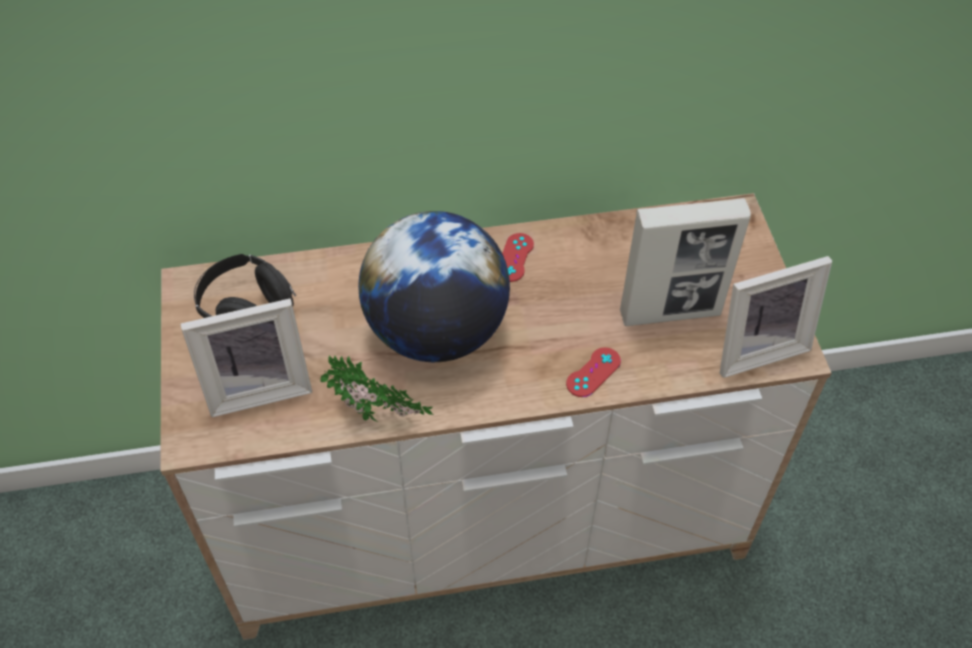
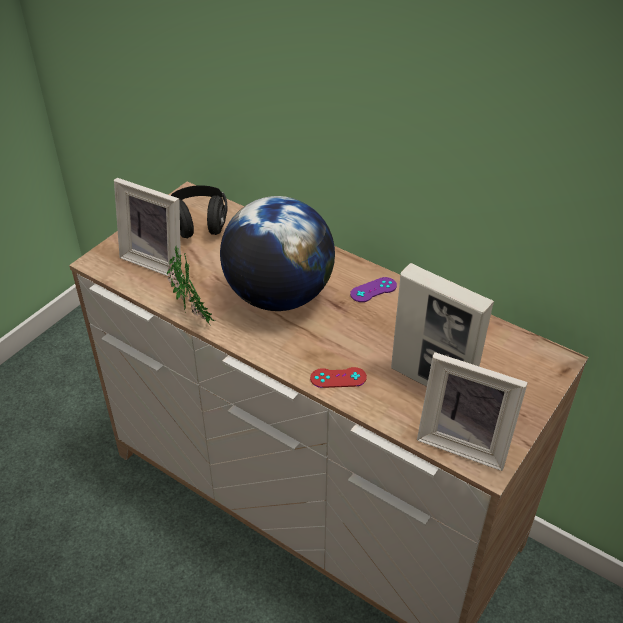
camera: 45 degrees right, 10 degrees down
red game controller [502,233,534,282] -> purple game controller [350,277,397,302]

